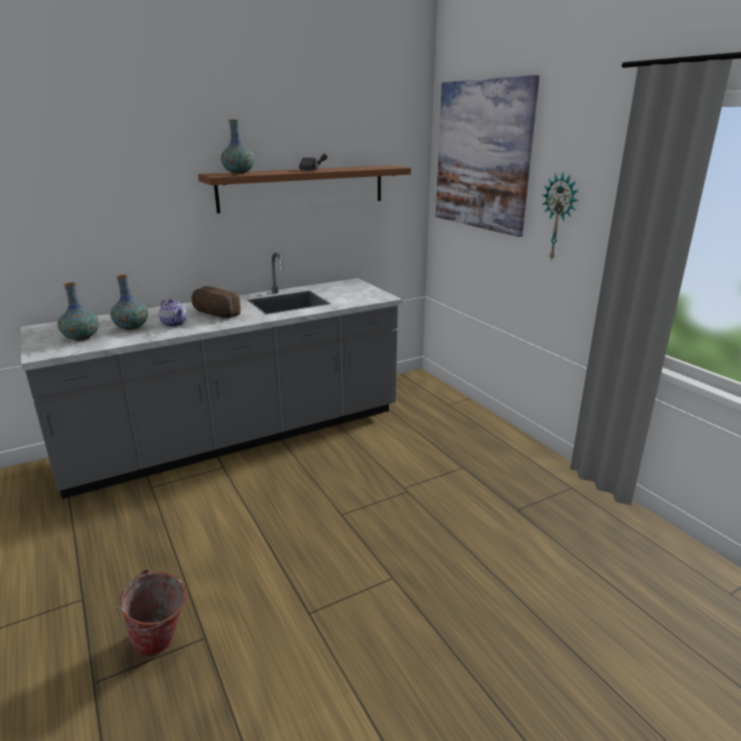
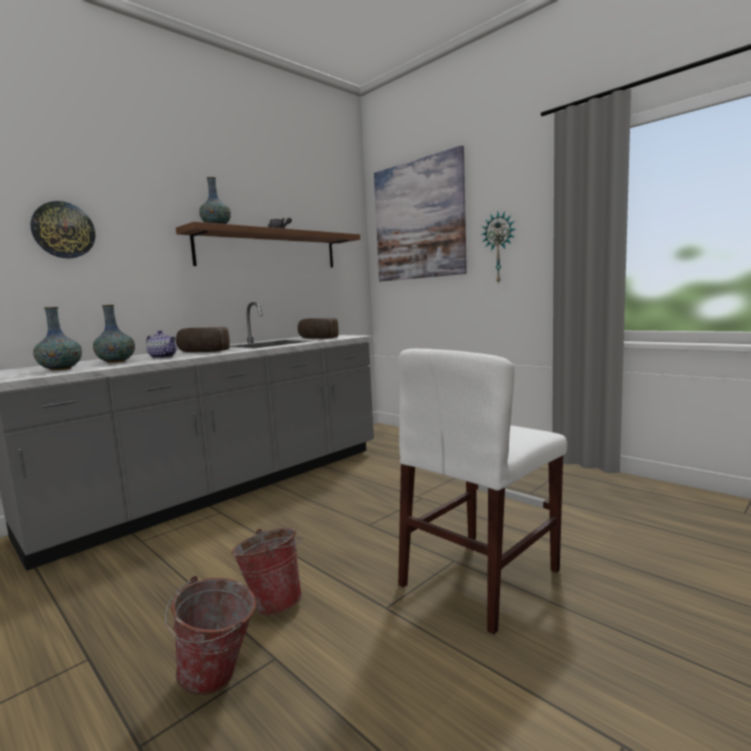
camera: 15 degrees left, 15 degrees down
none -> wall clock [31,201,95,258]
none -> bucket [231,528,302,616]
none -> bread [298,318,339,339]
none -> white chair [398,349,567,634]

